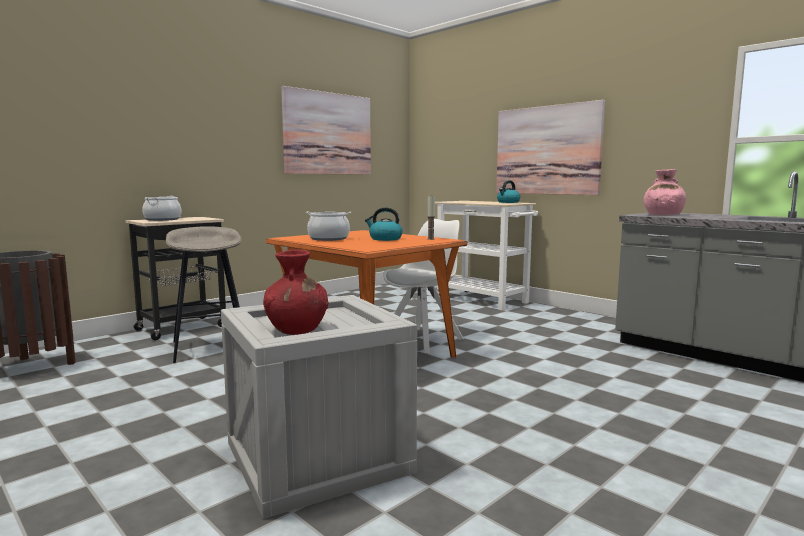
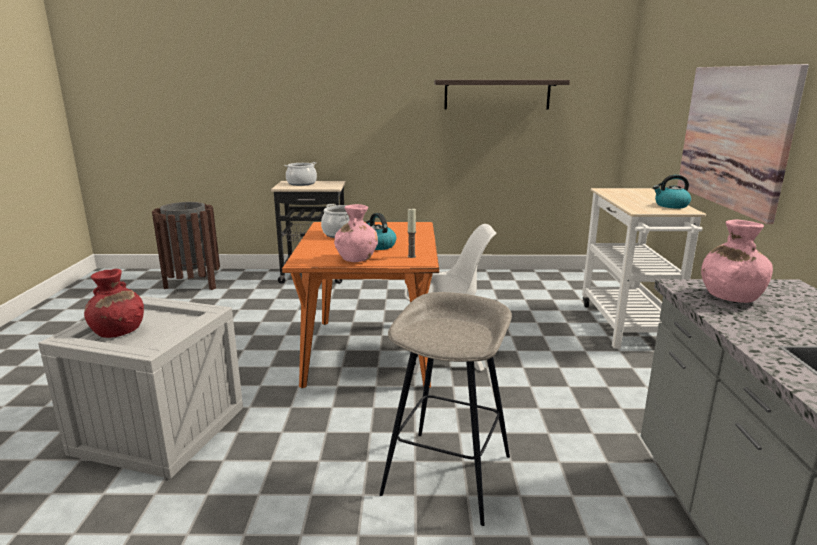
camera: 45 degrees right, 10 degrees up
grey stool [166,226,242,363] -> grey stool moved to [379,292,512,526]
picture [281,86,371,175] -> shelf [434,80,570,109]
none -> pink vase [334,204,378,262]

